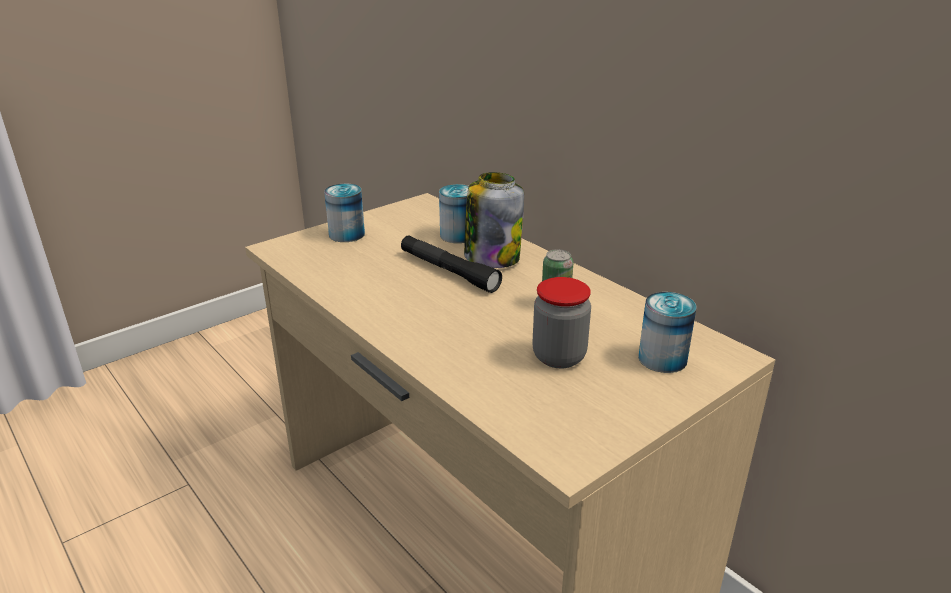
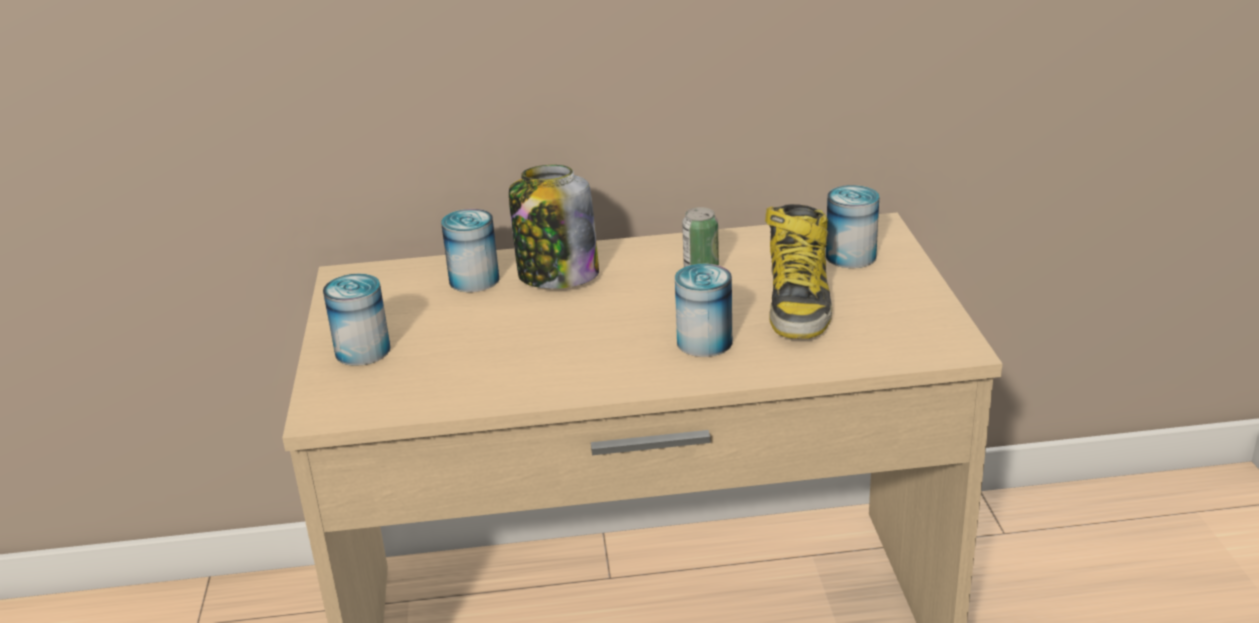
camera: 55 degrees left, 0 degrees up
black flashlight [401,235,502,293] -> none
jar [532,277,591,368] -> boot [765,204,832,339]
none -> can [675,264,732,357]

